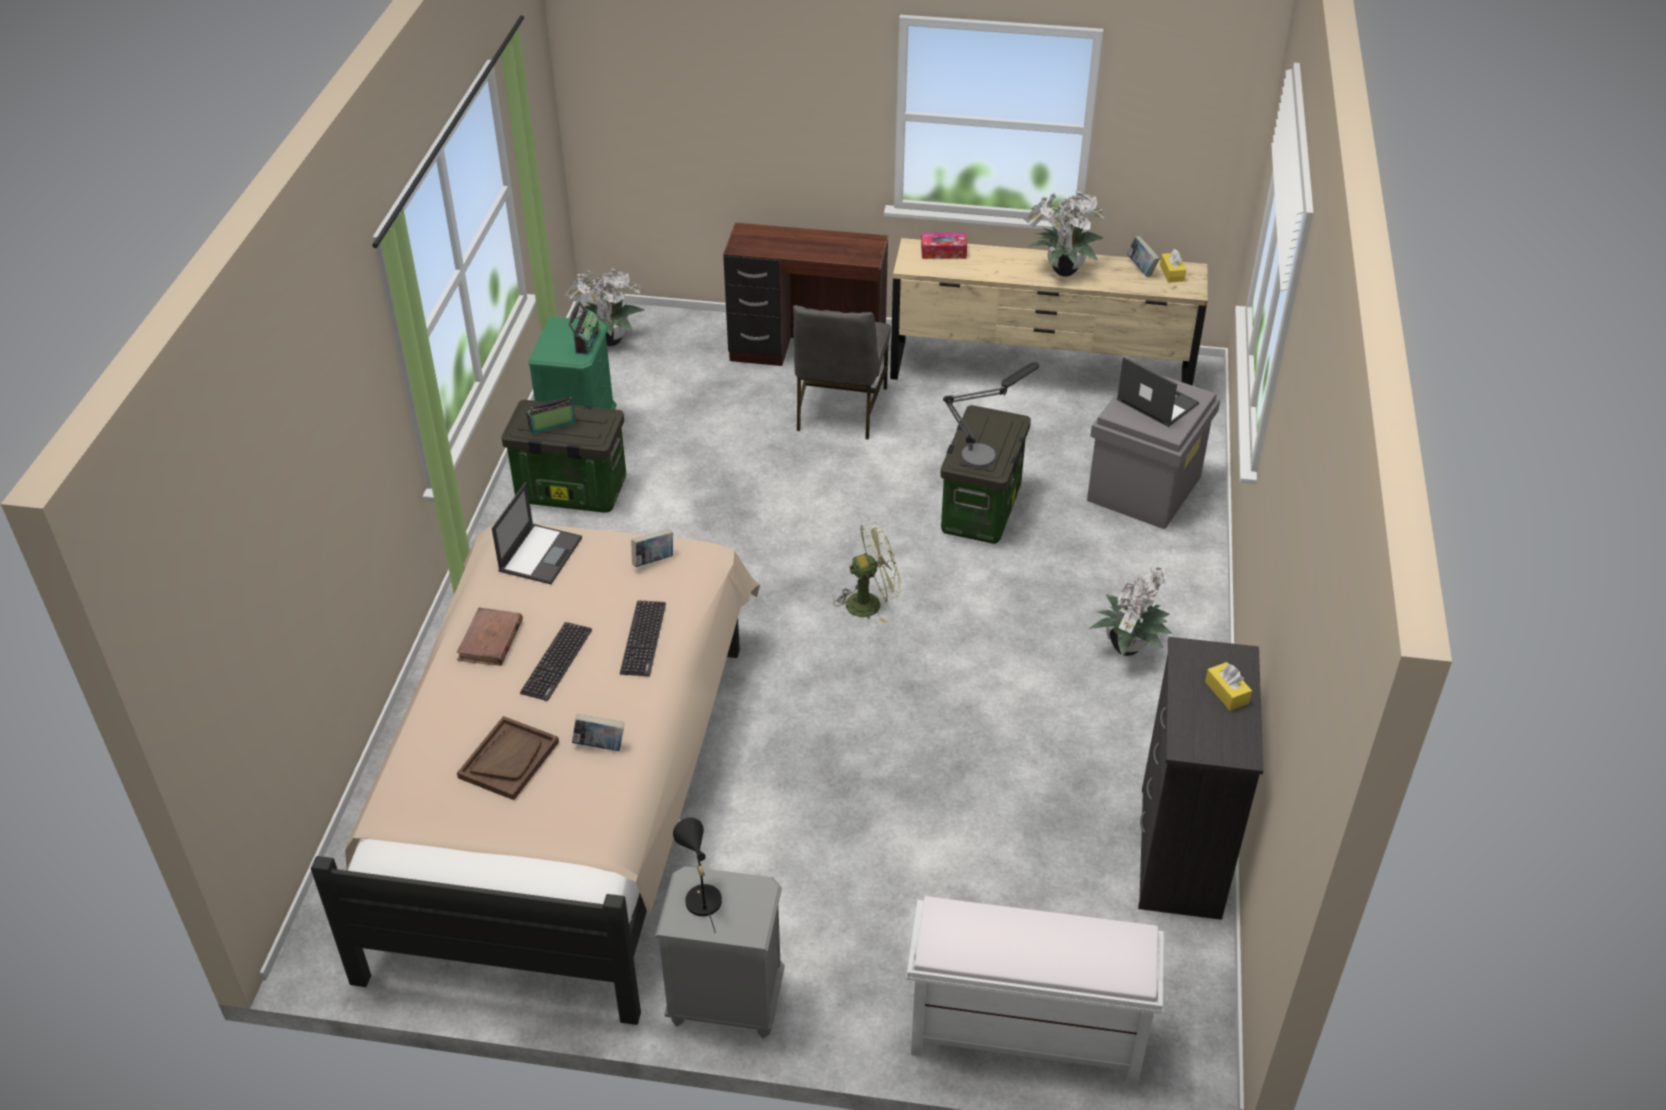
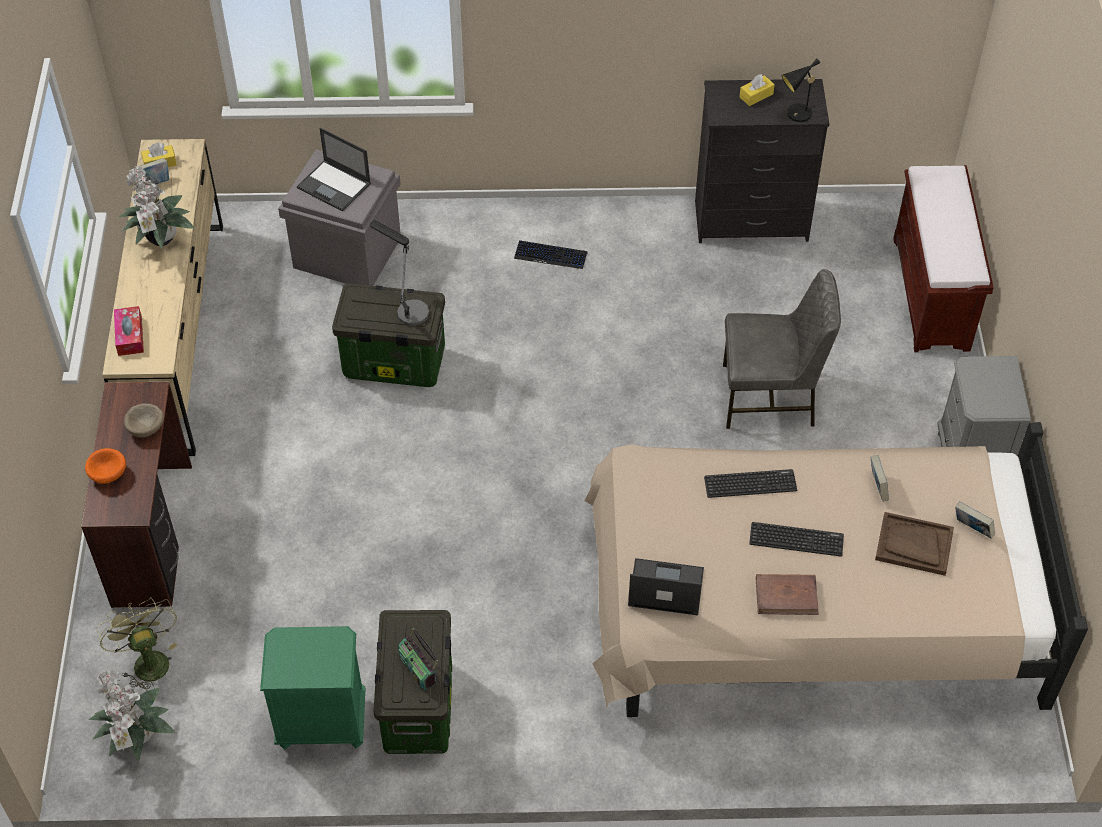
camera: 100 degrees left, 10 degrees up
radio [568,301,599,355] -> none
book [631,529,673,567] -> book moved to [955,501,995,539]
black table lamp [673,818,722,933] -> black table lamp moved to [782,59,822,122]
grey chair [793,305,891,440] -> grey chair moved to [723,269,841,429]
green fan [834,522,902,624] -> green fan moved to [96,597,177,691]
white bench [906,896,1164,1086] -> brown bench [893,165,994,352]
potted plant [1089,568,1172,656] -> keyboard [514,240,588,269]
laptop [1117,357,1199,427] -> laptop turned 90 degrees counterclockwise [297,128,371,212]
none -> orange bowl [85,448,126,484]
none -> beige bowl [124,403,164,437]

